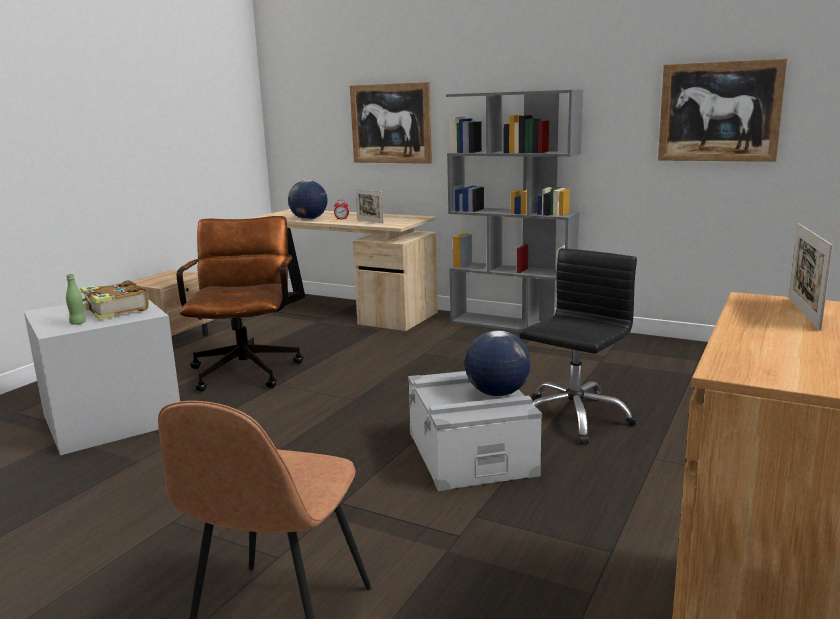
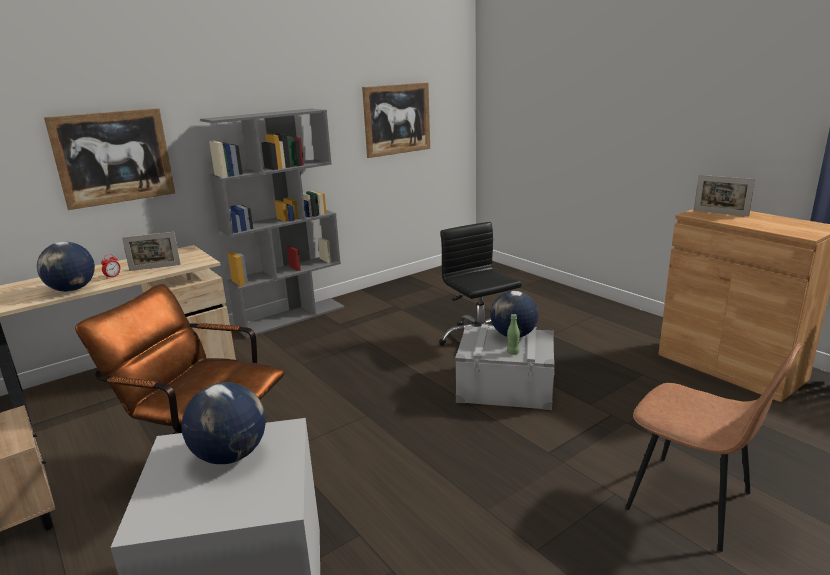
camera: 65 degrees left, 5 degrees up
green bottle [66,274,86,325] -> green bottle moved to [507,314,520,355]
book [80,280,149,320] -> globe [182,382,266,464]

